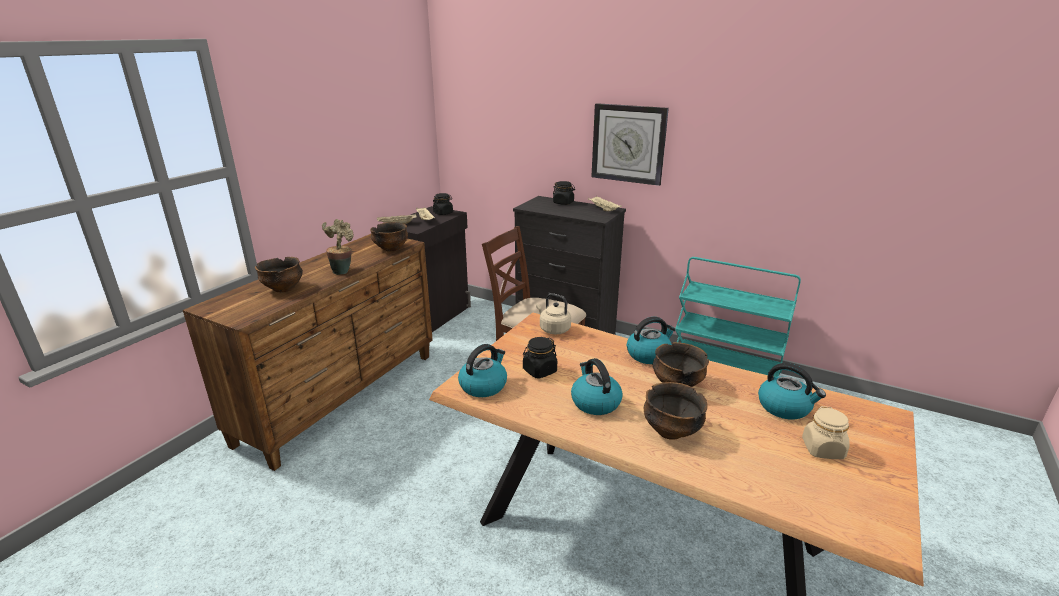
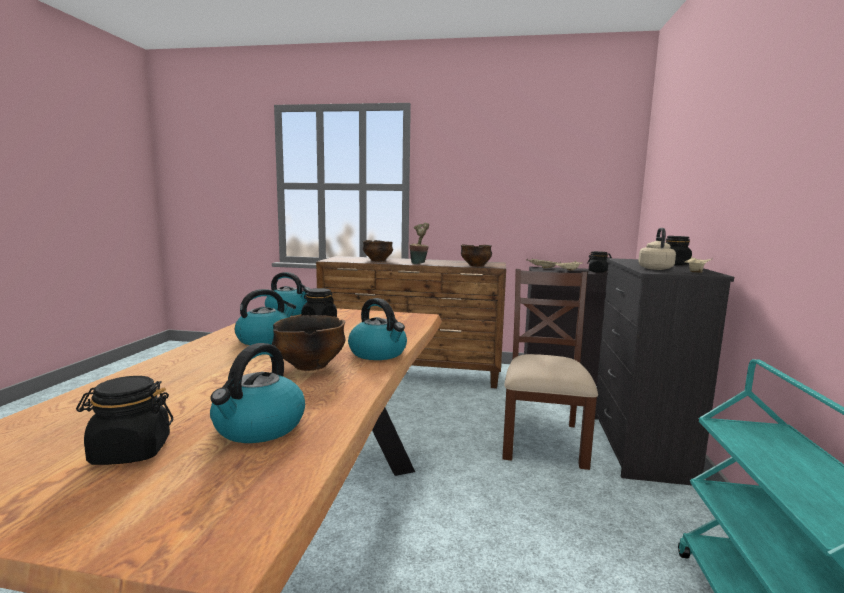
camera: 70 degrees right, 15 degrees down
beige kettle [536,293,571,334] -> beige kettle moved to [638,228,676,270]
wall clock [591,103,669,186] -> none
bowl [644,382,708,440] -> none
beige jar [802,406,850,459] -> black jar [76,376,173,465]

